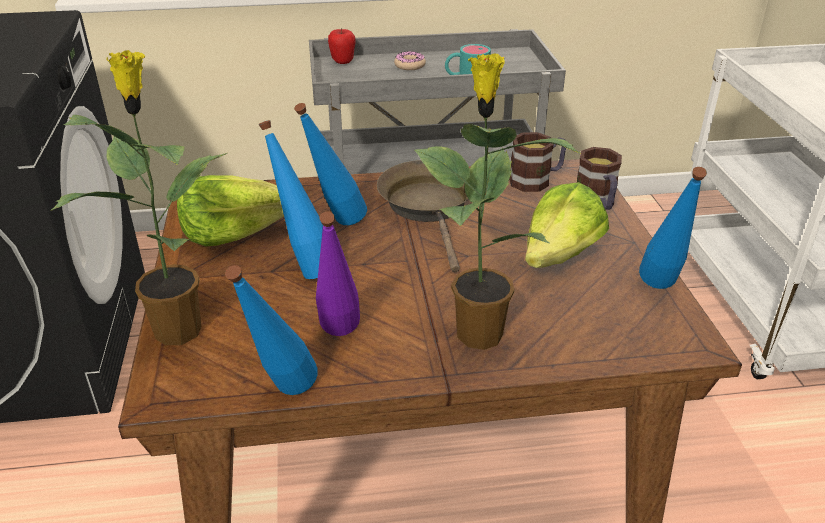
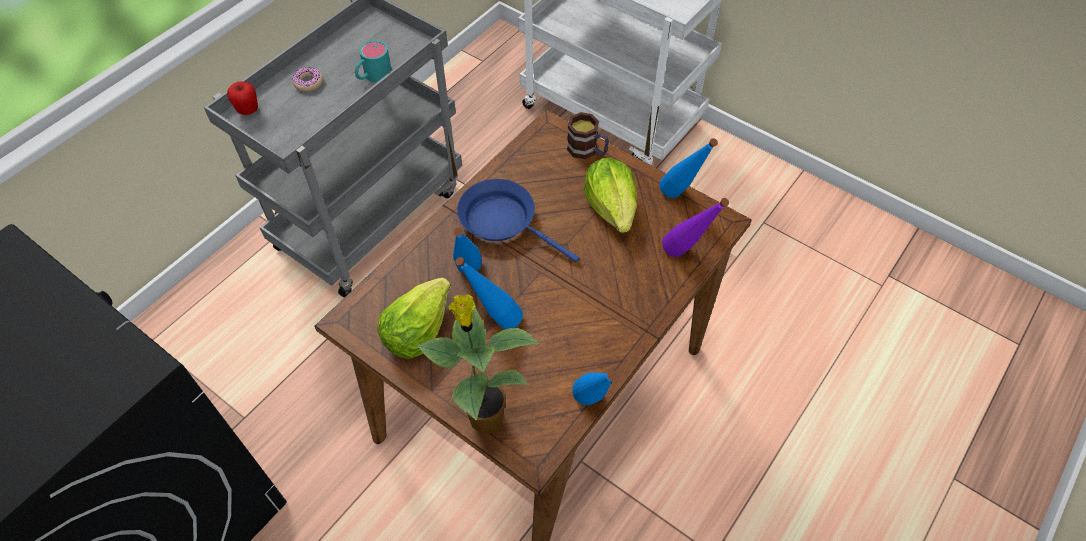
camera: 45 degrees left, 20 degrees up
purple bottle [316,212,360,336] -> purple bottle moved to [662,198,729,257]
brown frying pan [377,160,469,272] -> blue frying pan [457,179,580,262]
potted plant [414,53,582,350] -> none
mug [509,132,566,192] -> none

